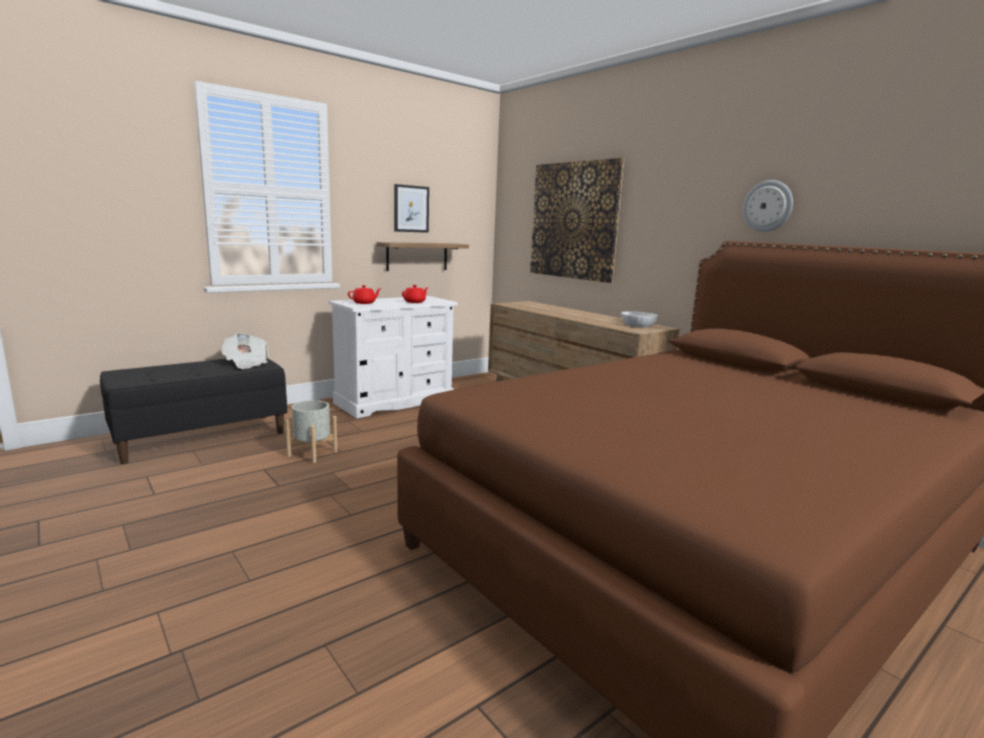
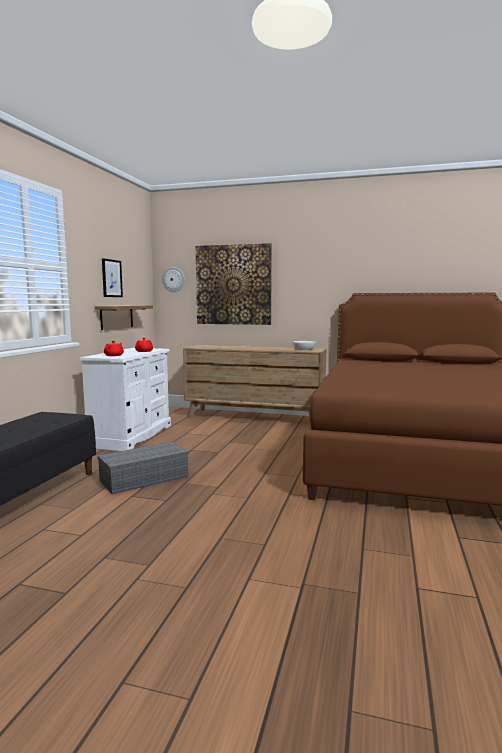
camera: 35 degrees left, 5 degrees down
newspaper [221,333,269,369] -> none
grey planter [285,400,337,463] -> grey storage box [97,442,189,494]
wall clock [743,180,793,232] -> wall clock moved to [162,267,185,292]

